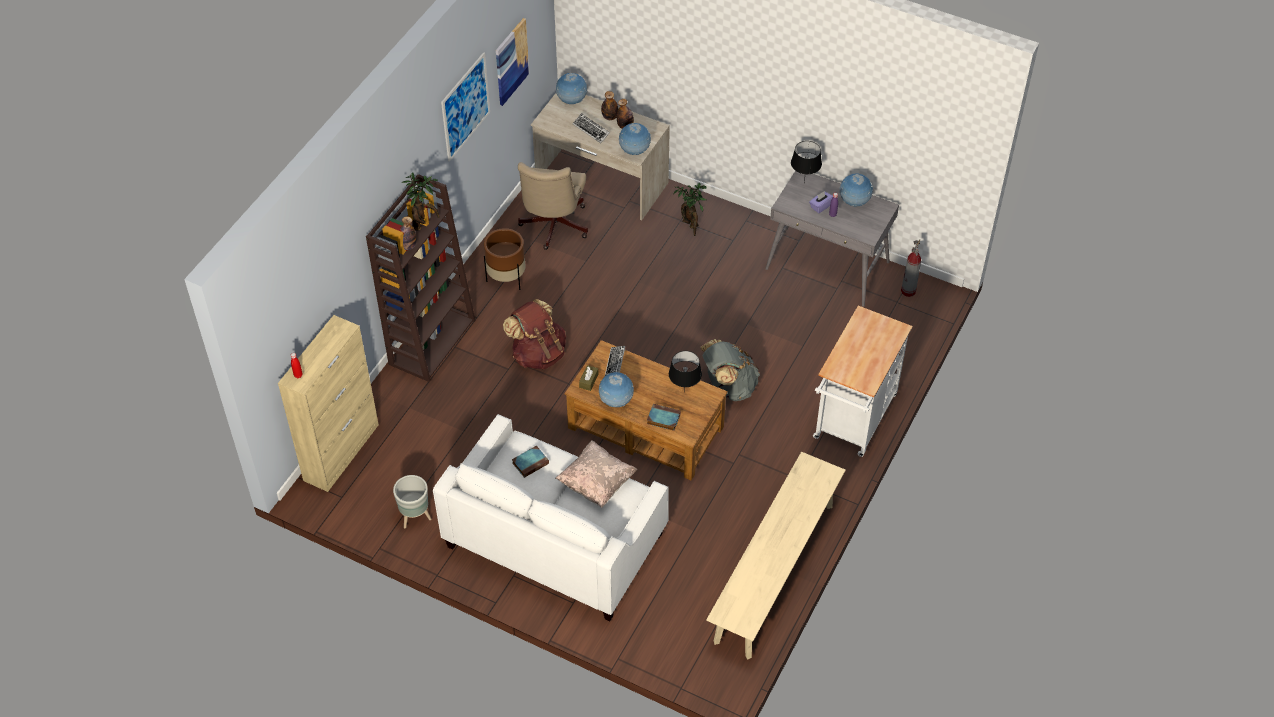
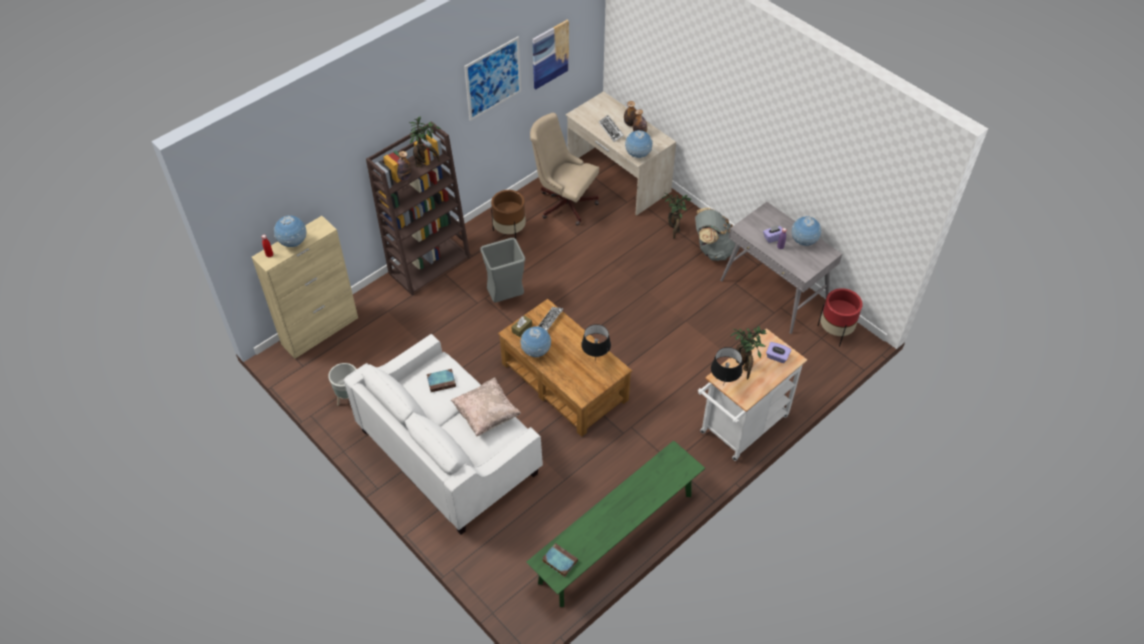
camera: 20 degrees right, 0 degrees up
brown backpack [503,299,566,370] -> grey trash can [481,238,525,303]
beige office chair [518,162,588,250] -> beige office chair turned 90 degrees clockwise [530,113,599,226]
globe [556,73,588,104] -> globe moved to [274,215,307,247]
book [647,404,681,431] -> book moved to [542,543,578,577]
grey backpack [700,339,760,401] -> grey backpack moved to [695,208,736,261]
beige bench [706,452,846,660] -> green bench [526,440,705,607]
black table lamp [791,141,822,183] -> black table lamp moved to [711,347,743,386]
fire extinguisher [901,239,921,297] -> red planter [818,288,862,347]
none -> potted plant [731,326,767,379]
none -> purple tissue box [766,342,791,363]

